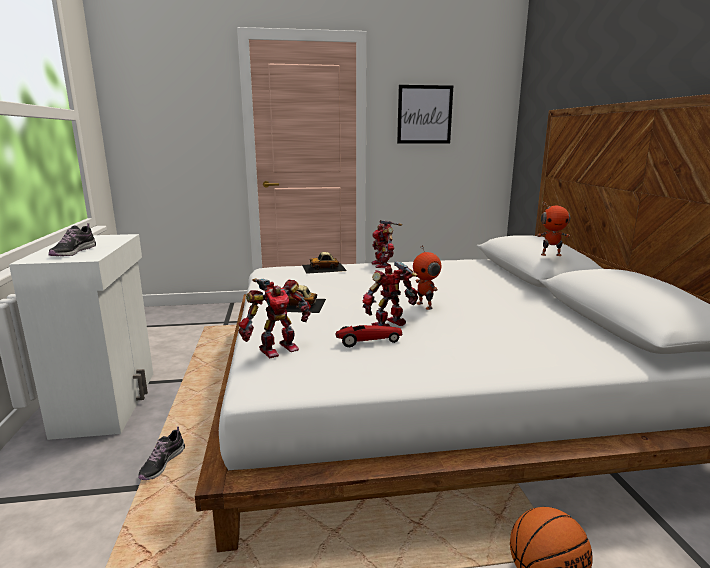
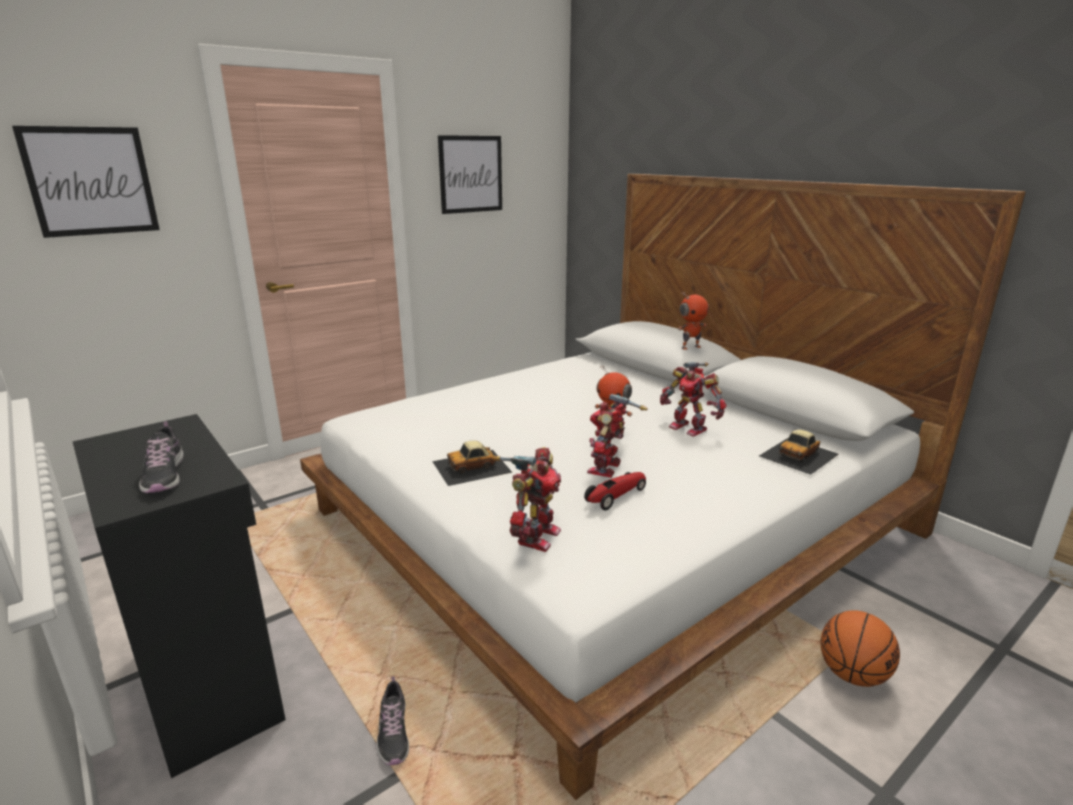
camera: 30 degrees left, 5 degrees up
white cabinet [9,234,153,440] -> black cabinet [73,414,286,778]
toy car [302,252,347,274] -> toy car moved to [759,429,839,475]
toy robot [372,220,402,268] -> toy robot moved to [660,362,727,436]
none -> picture [12,126,160,238]

